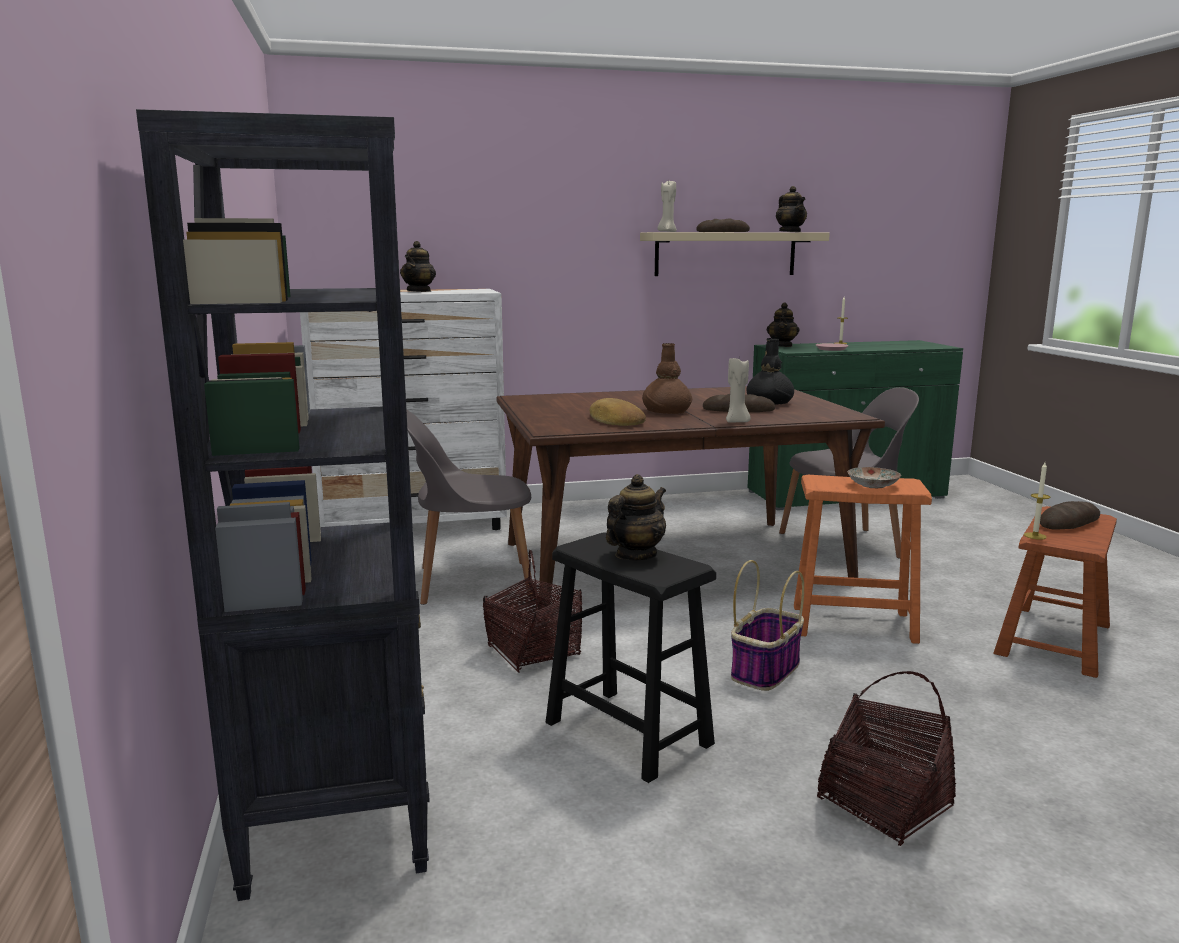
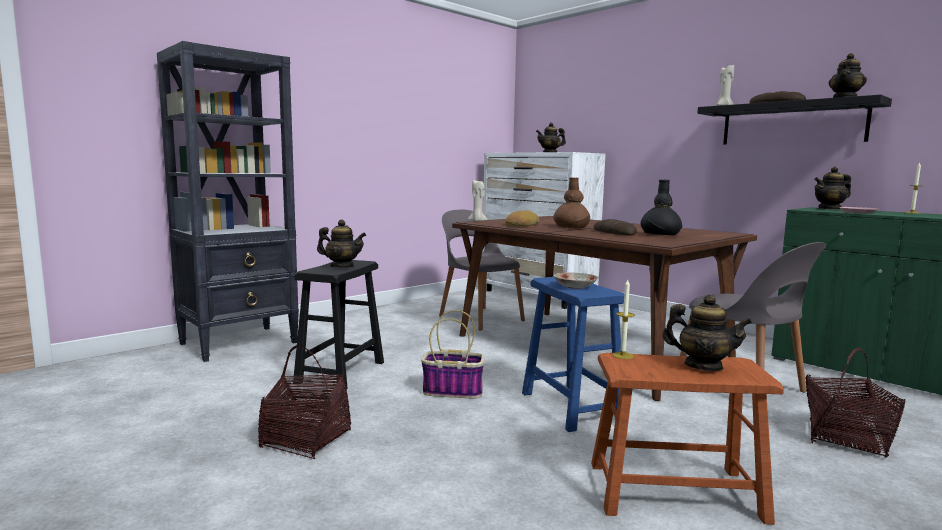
camera: 60 degrees right, 5 degrees down
basket [483,549,582,673] -> basket moved to [805,348,905,458]
beige shelf [640,232,830,276] -> black shelf [697,95,892,145]
beige candle [726,358,751,423] -> beige candle moved to [468,180,488,221]
orange stool [794,475,932,644] -> blue stool [522,277,624,432]
bread [1040,501,1100,530] -> teapot [662,294,753,371]

